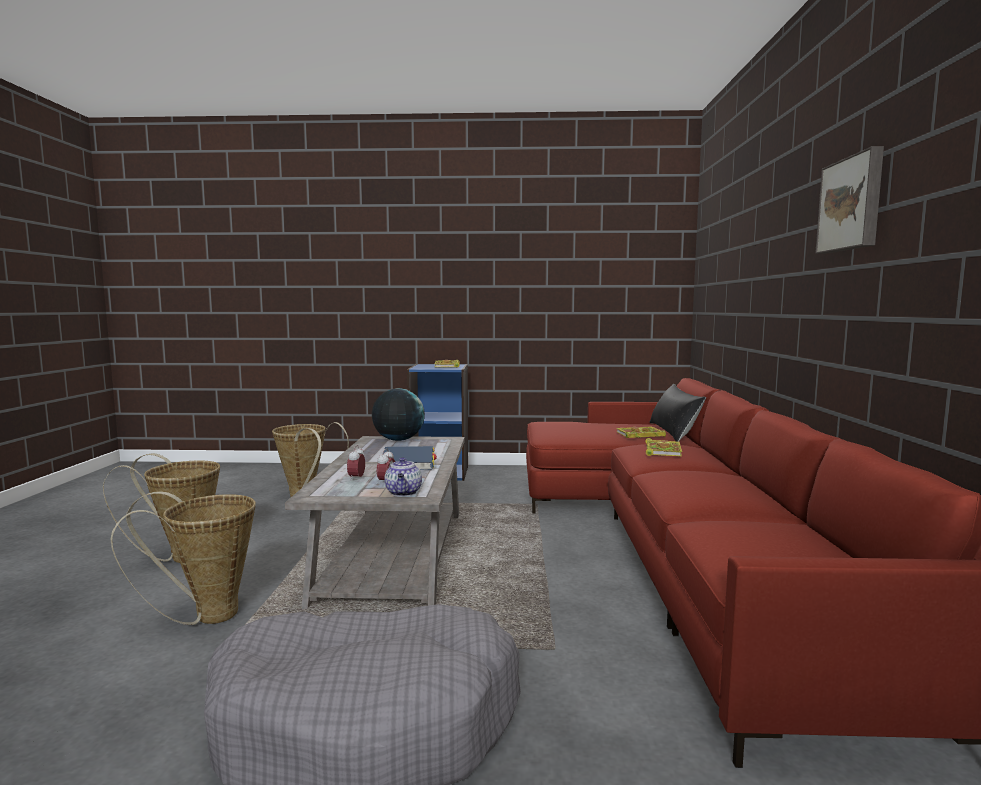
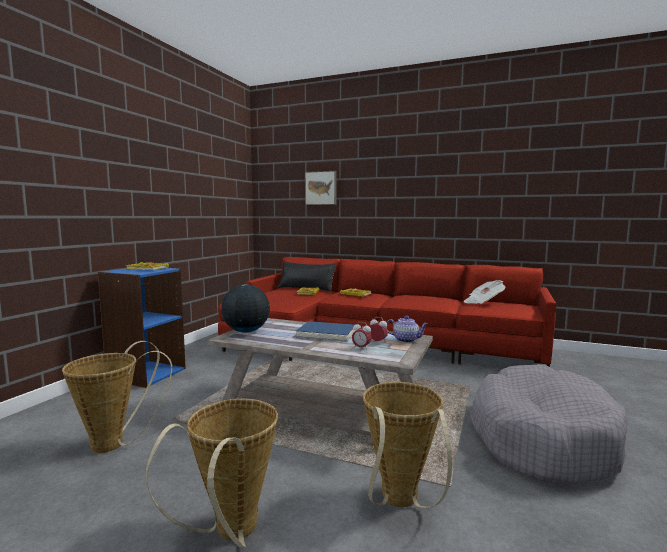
camera: 70 degrees left, 0 degrees up
picture [815,146,884,254] -> picture moved to [305,171,337,205]
none -> newspaper [464,280,505,304]

